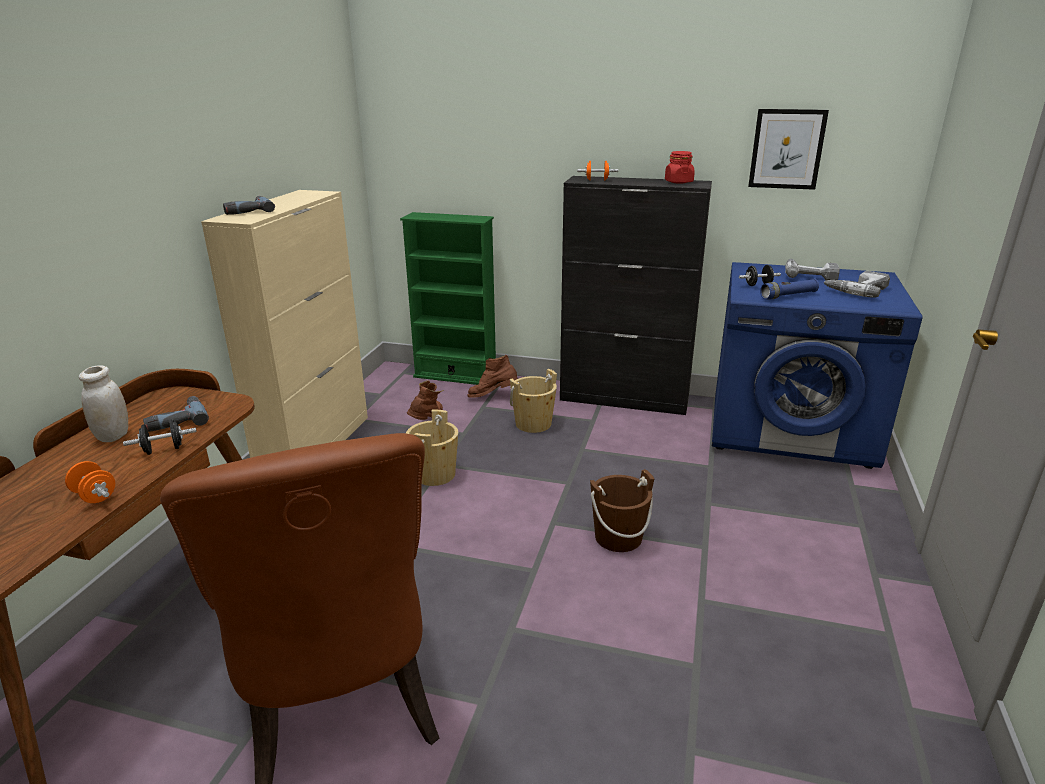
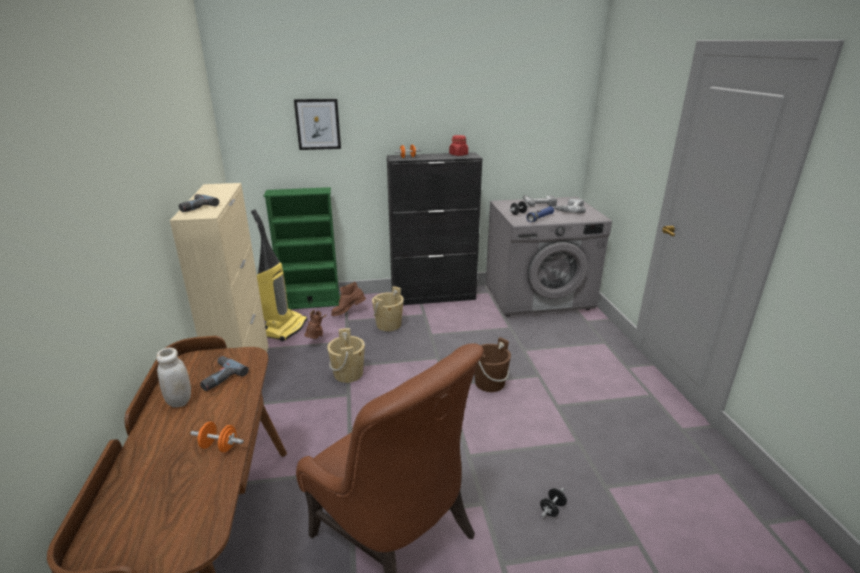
camera: 25 degrees left, 0 degrees up
black dumbbell [123,419,197,455] -> black dumbbell moved to [540,488,567,517]
blue washing machine [712,262,923,469] -> grey washing machine [486,197,612,317]
picture [748,109,829,190] -> picture moved to [294,99,341,150]
none -> vacuum cleaner [251,209,308,342]

